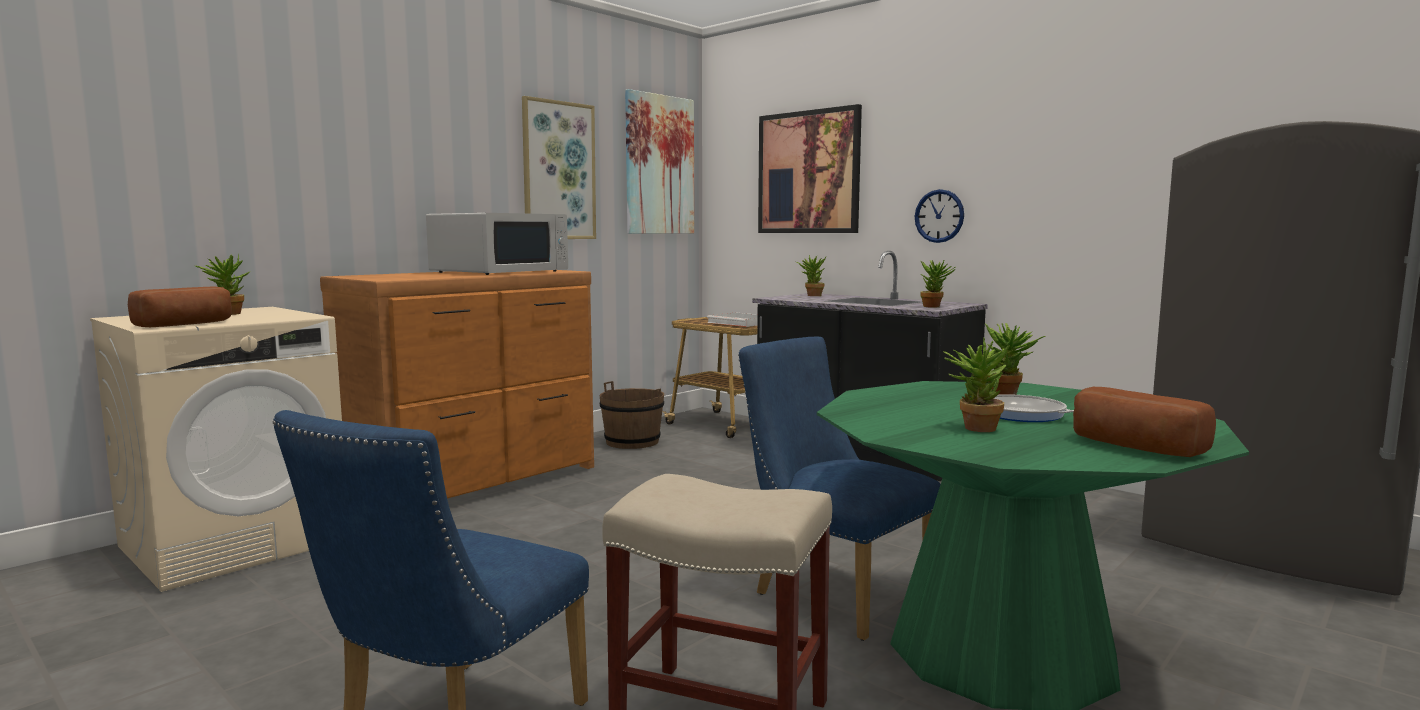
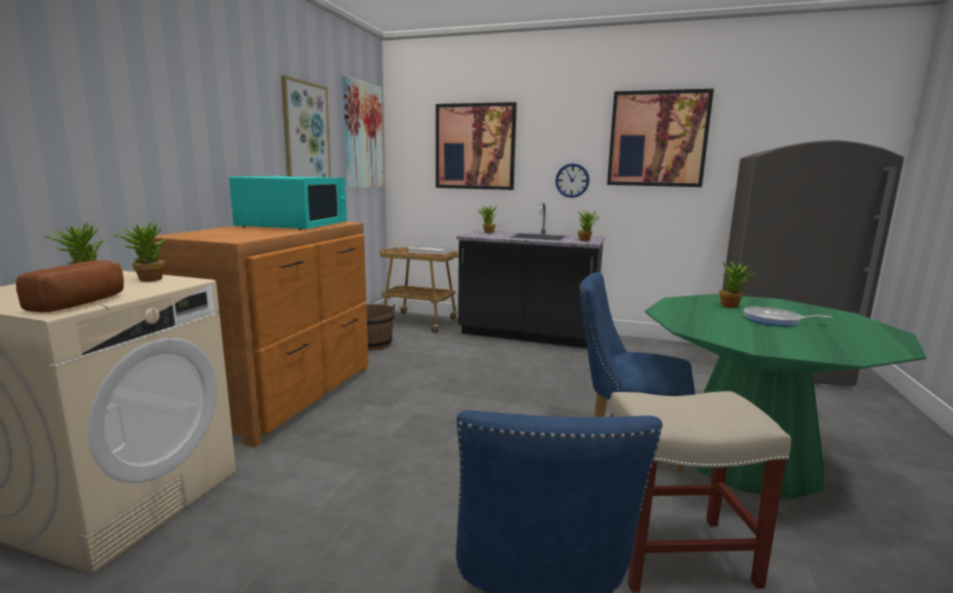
camera: 25 degrees left, 5 degrees up
white microwave [426,213,568,275] -> turquoise microwave [229,176,347,230]
potted plant [943,337,1010,432] -> potted plant moved to [112,221,168,282]
bread [1073,387,1216,457] -> none
none -> picture [607,89,714,187]

